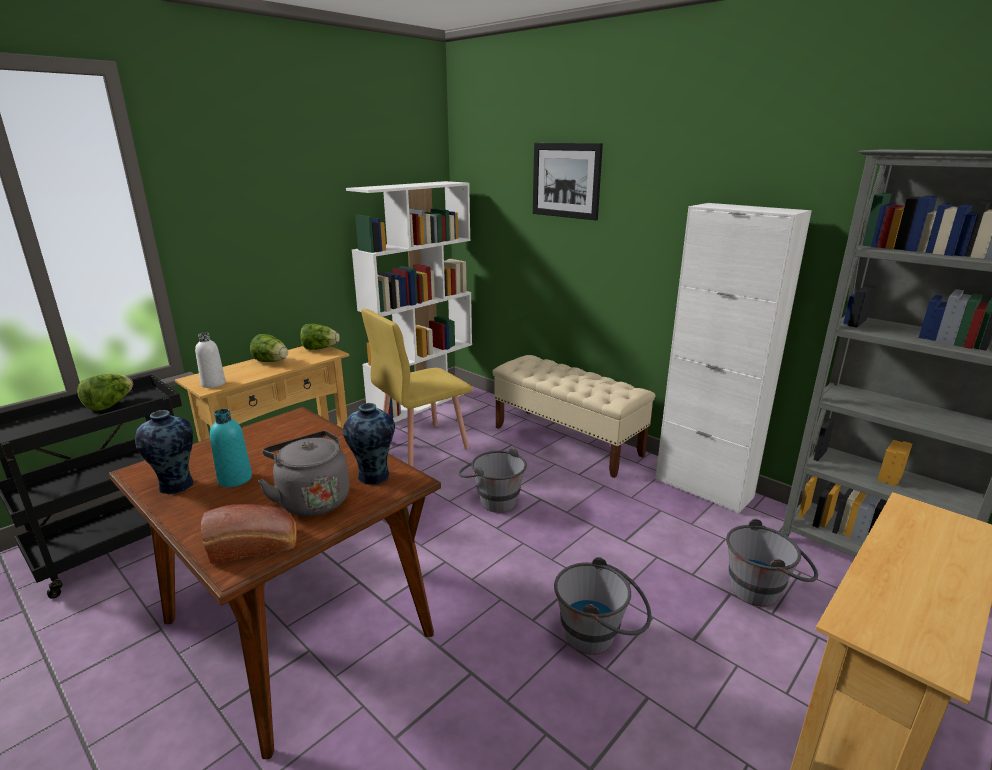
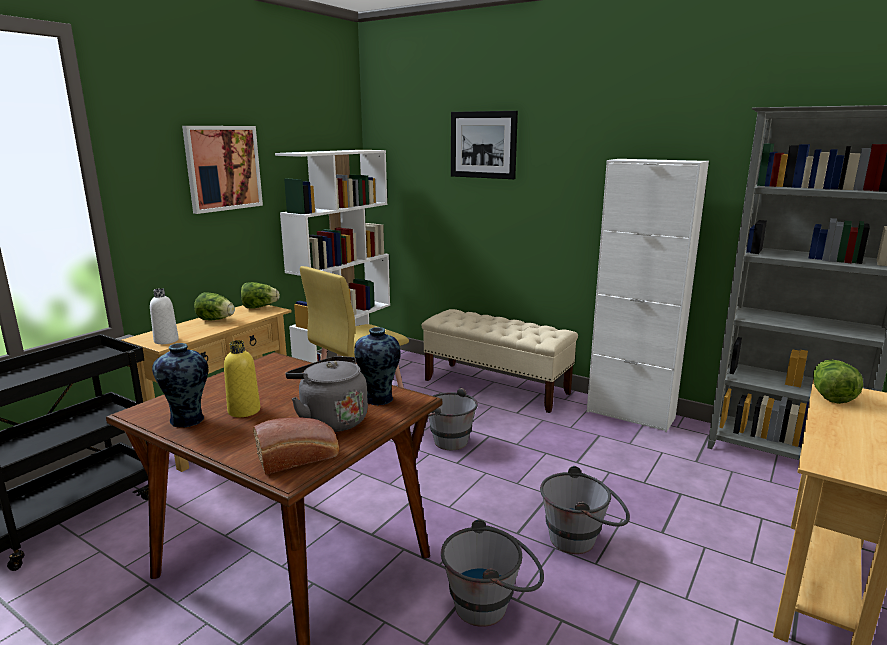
camera: 10 degrees left, 5 degrees down
lettuce [77,374,133,411] -> lettuce moved to [813,360,863,404]
turquoise bottle [210,409,252,487] -> yellow bottle [224,340,260,417]
grey bucket [726,519,818,606] -> grey bucket moved to [441,519,544,627]
none -> picture [182,126,263,214]

